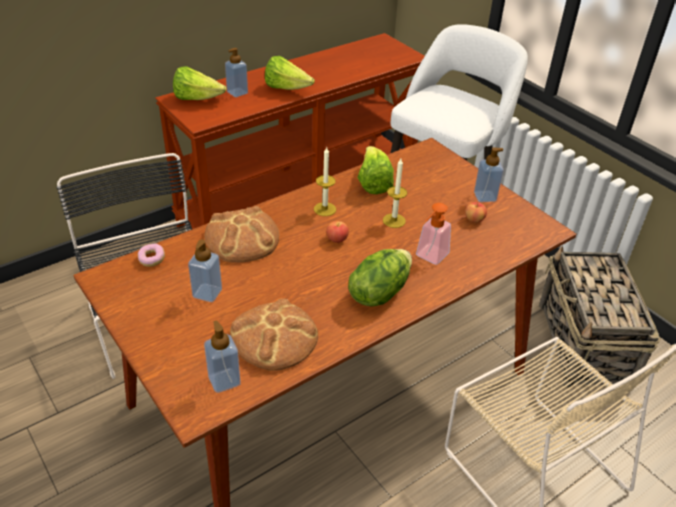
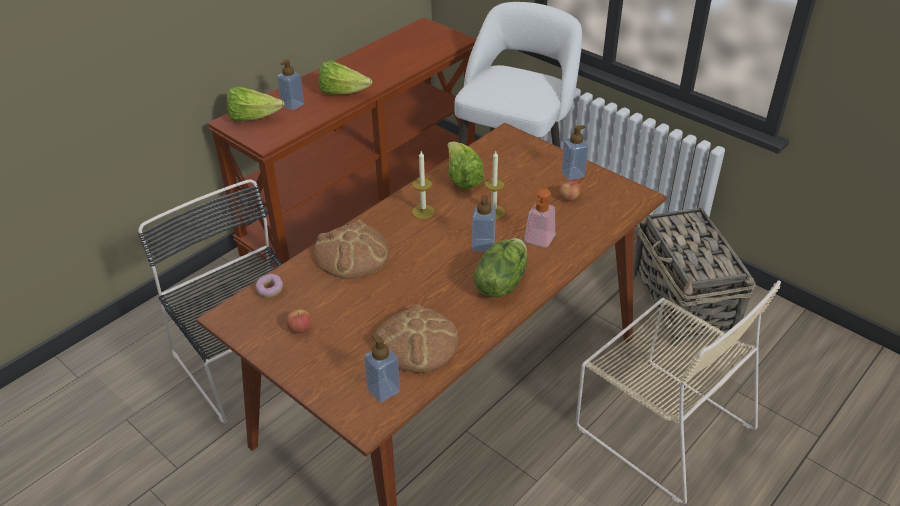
camera: 10 degrees left, 0 degrees up
soap dispenser [188,240,222,302] -> soap dispenser moved to [472,195,496,252]
apple [326,221,349,243] -> apple moved to [286,309,312,333]

